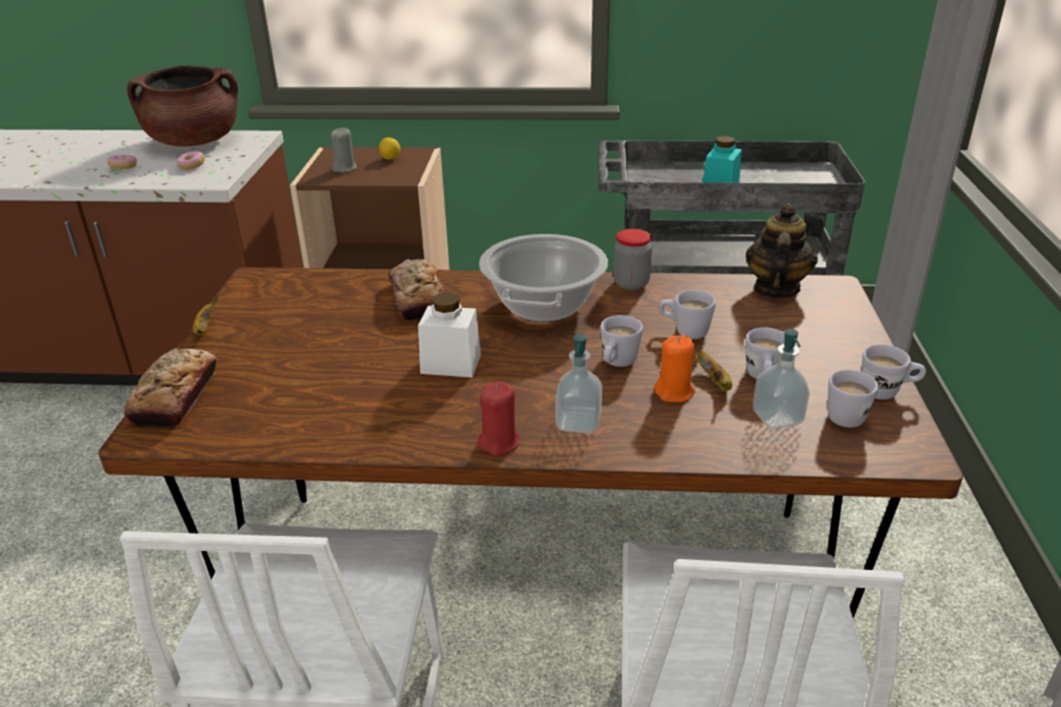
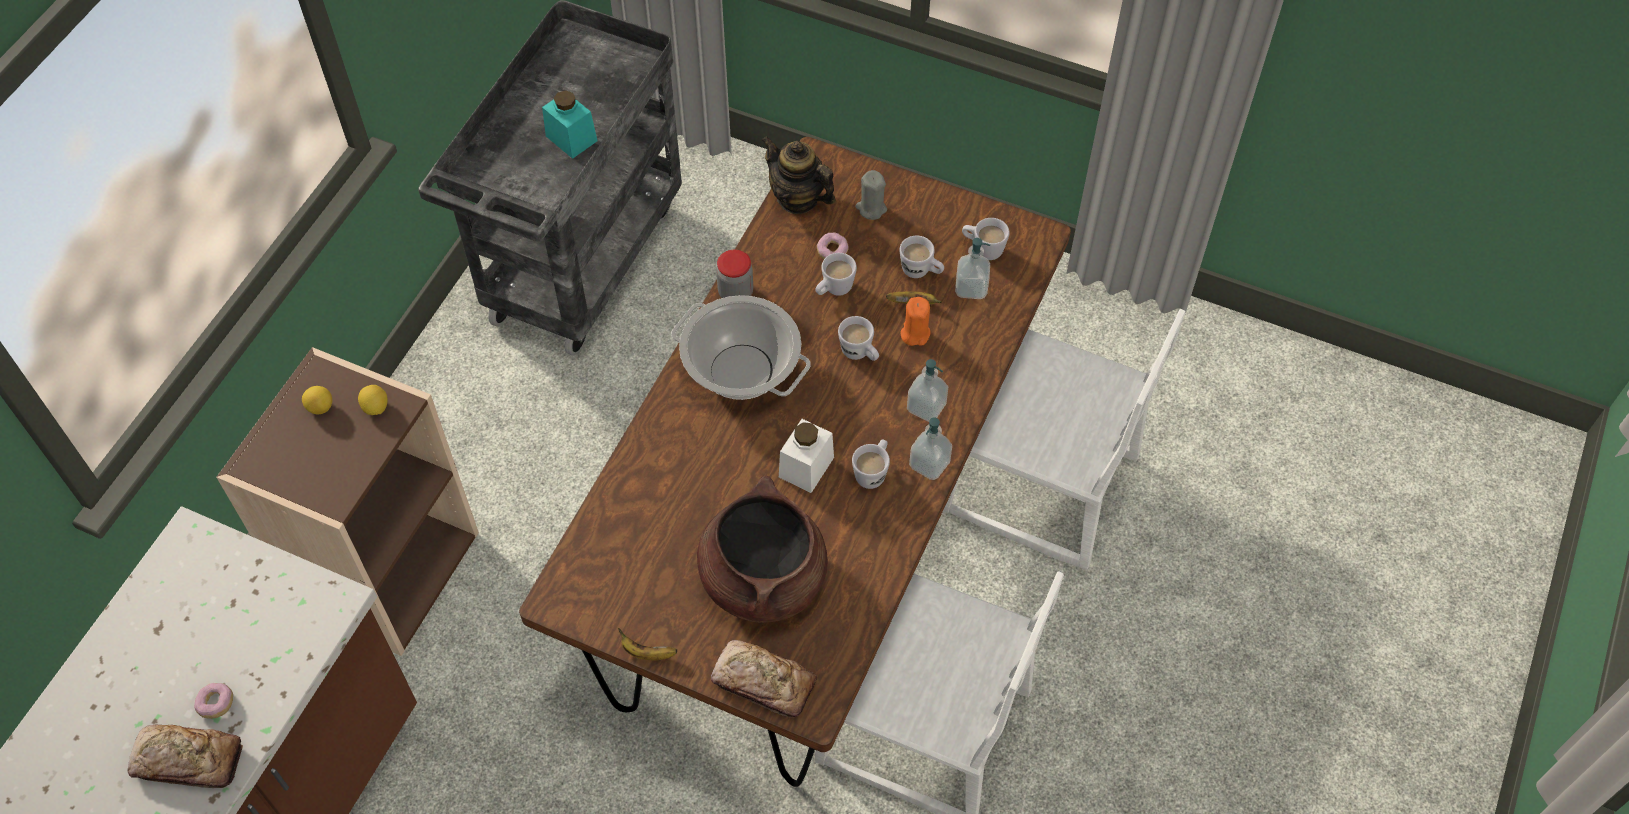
camera: 70 degrees left, 25 degrees up
brown cooking pot [127,65,238,147] -> brown cooking pot moved to [697,475,828,623]
donut [176,152,205,170] -> donut moved to [817,232,849,259]
grey candle [330,128,357,173] -> grey candle moved to [855,170,887,220]
bread [388,259,444,321] -> bread moved to [127,725,243,788]
red candle [477,381,519,456] -> soap dispenser [909,417,952,480]
white mug [861,344,926,400] -> white mug moved to [852,439,890,489]
none -> lemon [358,385,388,415]

